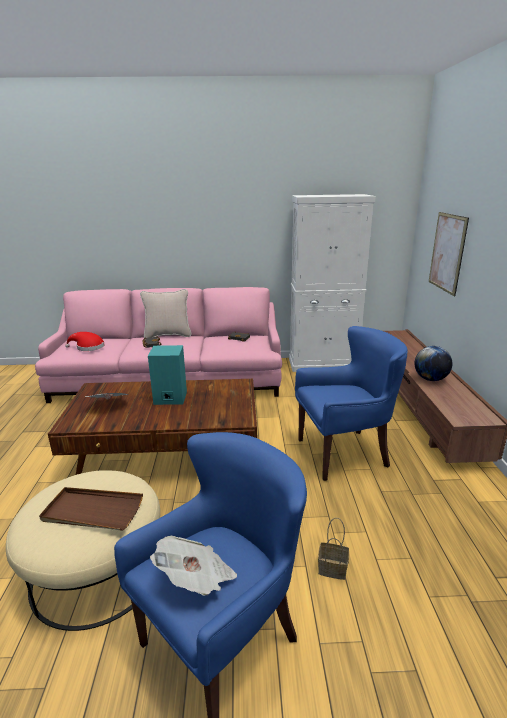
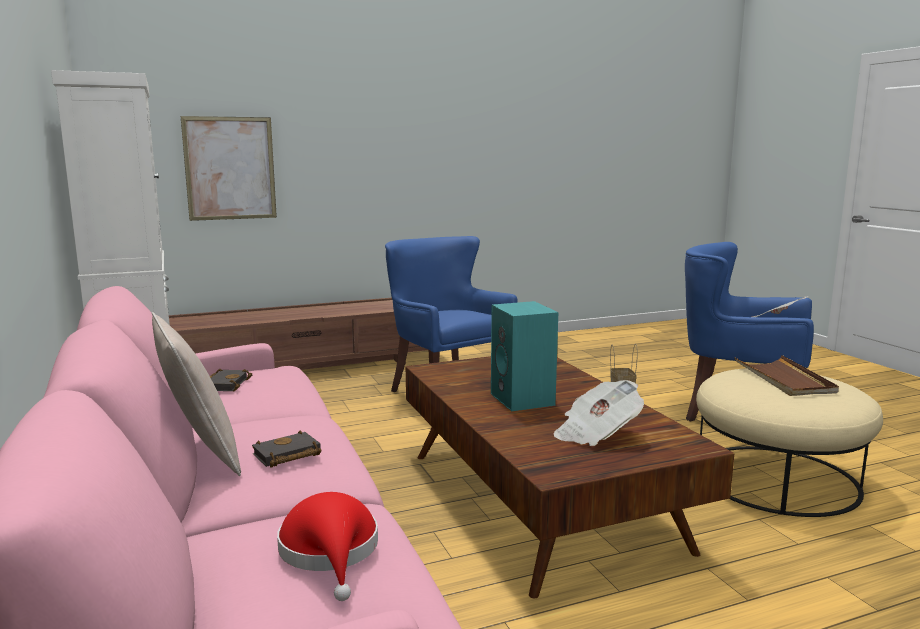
camera: 110 degrees left, 10 degrees down
globe [414,346,453,381] -> none

